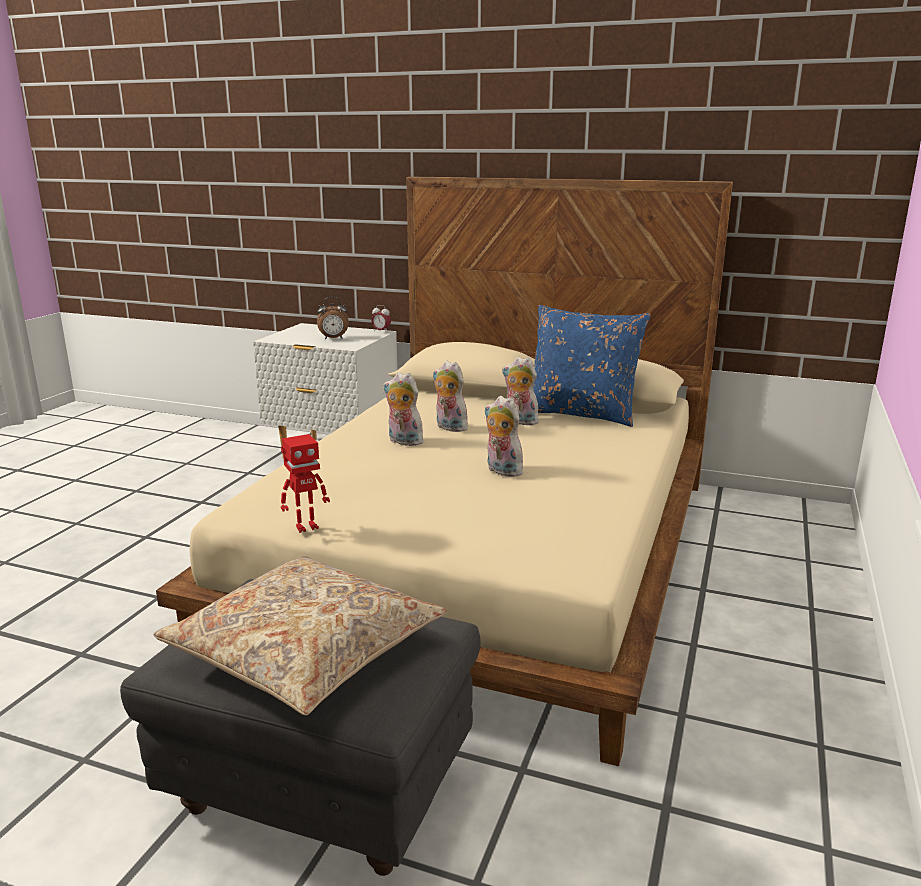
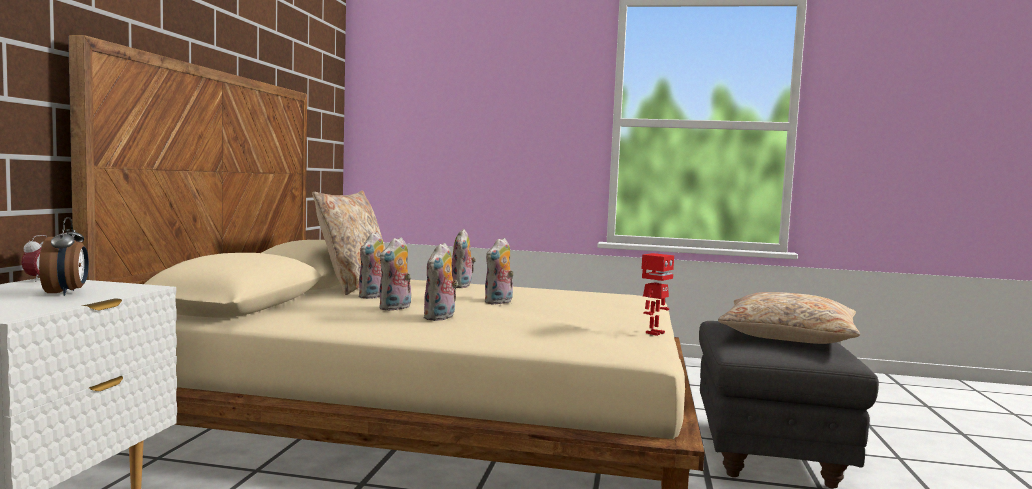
camera: 100 degrees left, 15 degrees down
toy robot [281,434,330,533] -> toy robot turned 75 degrees clockwise [642,253,674,336]
blue pillow [533,305,651,427] -> beige pillow [312,191,385,295]
none -> plush toy [452,229,476,288]

